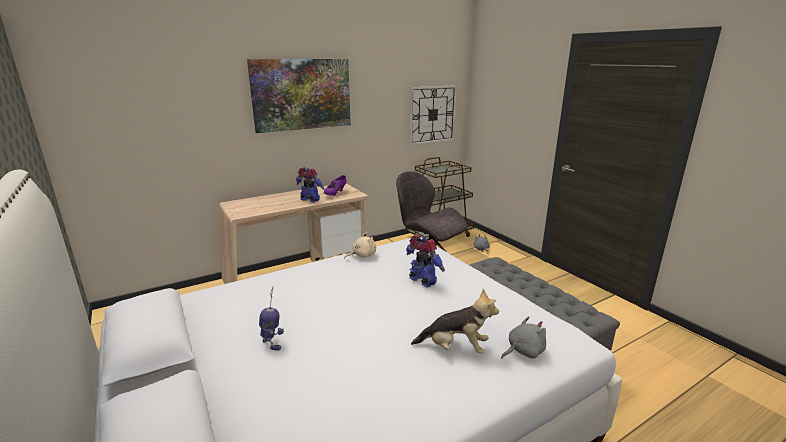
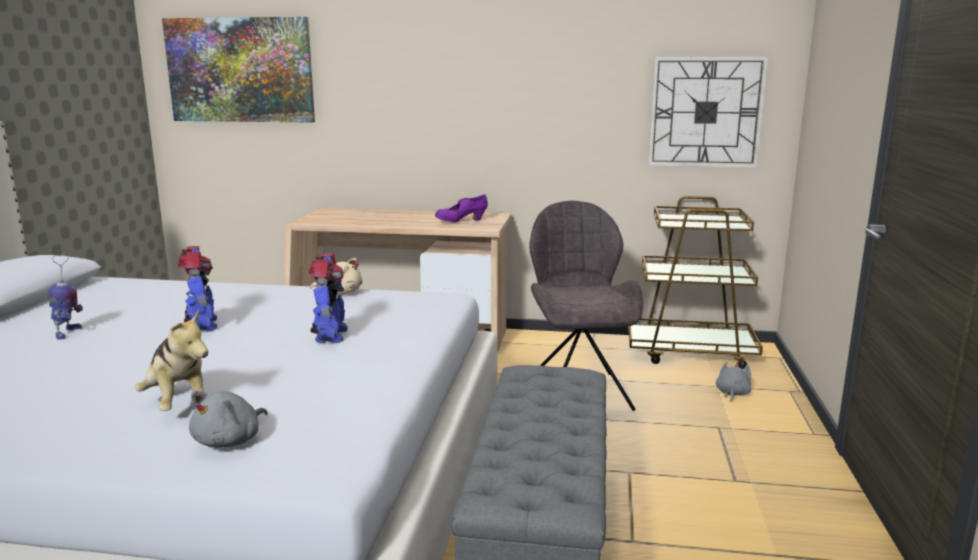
camera: 40 degrees right, 5 degrees down
picture [247,59,351,133] -> picture moved to [162,17,315,123]
toy robot [296,167,324,202] -> toy robot moved to [178,246,217,332]
grey plush toy [501,316,546,359] -> grey plush toy turned 105 degrees clockwise [189,391,268,447]

